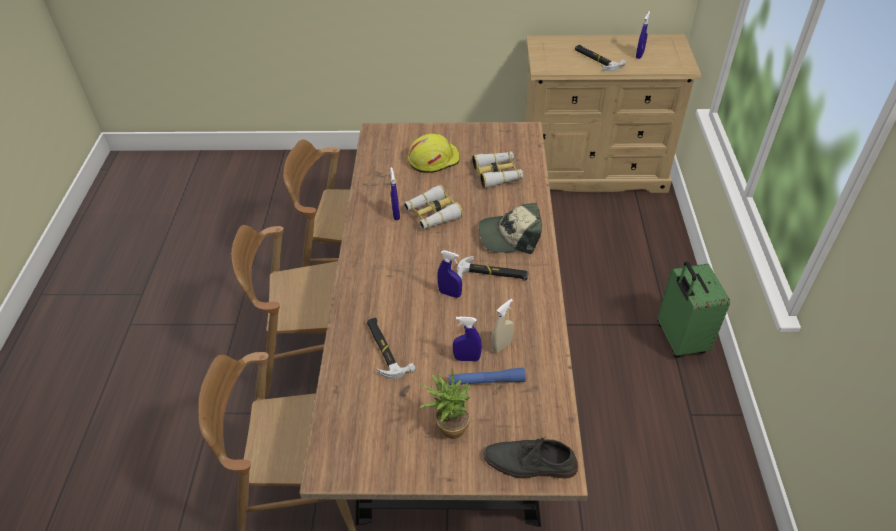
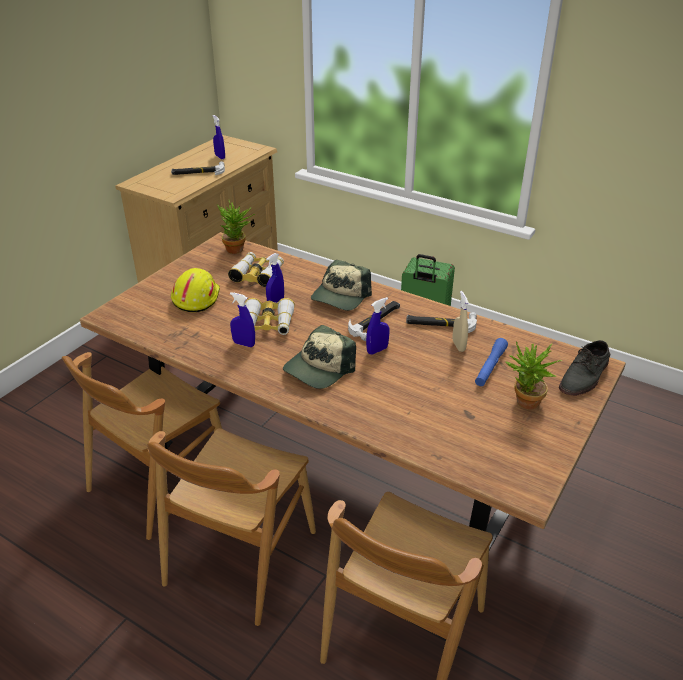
camera: 60 degrees left, 10 degrees down
hammer [367,317,415,379] -> hammer moved to [406,312,477,333]
blue spray bottle [453,317,482,362] -> blue spray bottle moved to [266,253,284,303]
none -> potted plant [217,200,255,254]
none -> cap [283,325,356,389]

